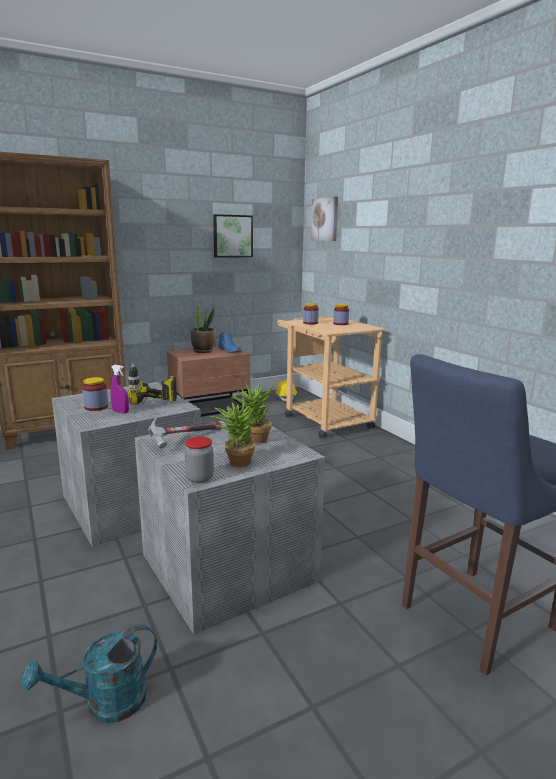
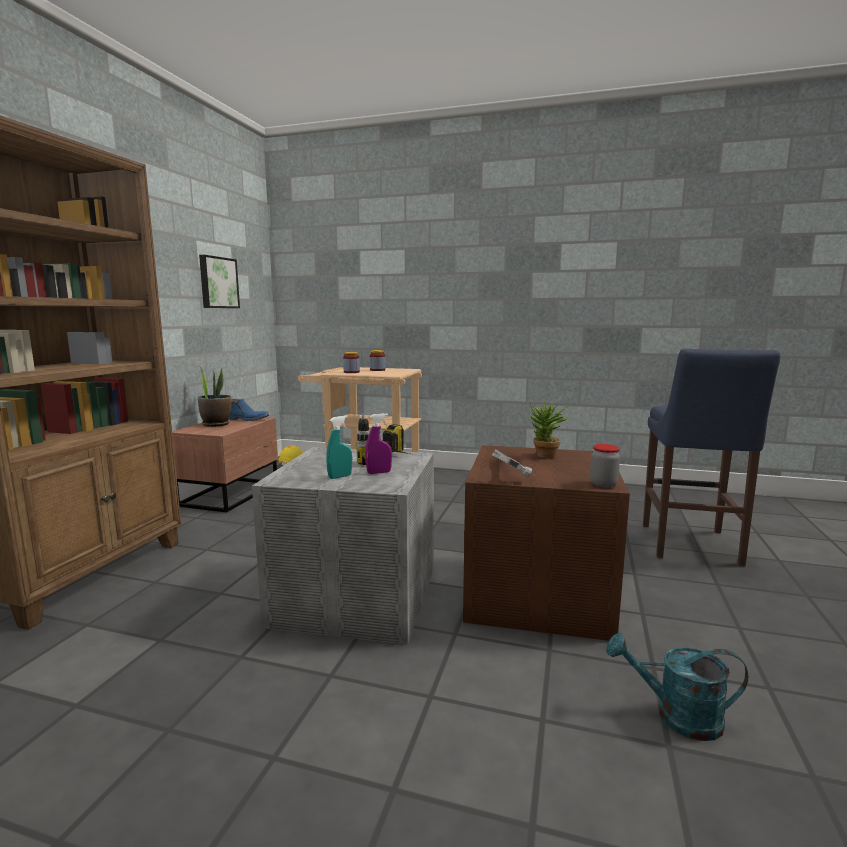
camera: 45 degrees left, 5 degrees down
turquoise watering can [21,624,157,723] -> turquoise watering can turned 90 degrees clockwise [606,633,748,741]
jar [82,377,108,411] -> turquoise spray bottle [326,416,352,479]
grey storage box [135,419,325,635] -> brown storage box [463,445,630,641]
potted plant [210,397,258,467] -> none
picture [311,196,338,241] -> none

